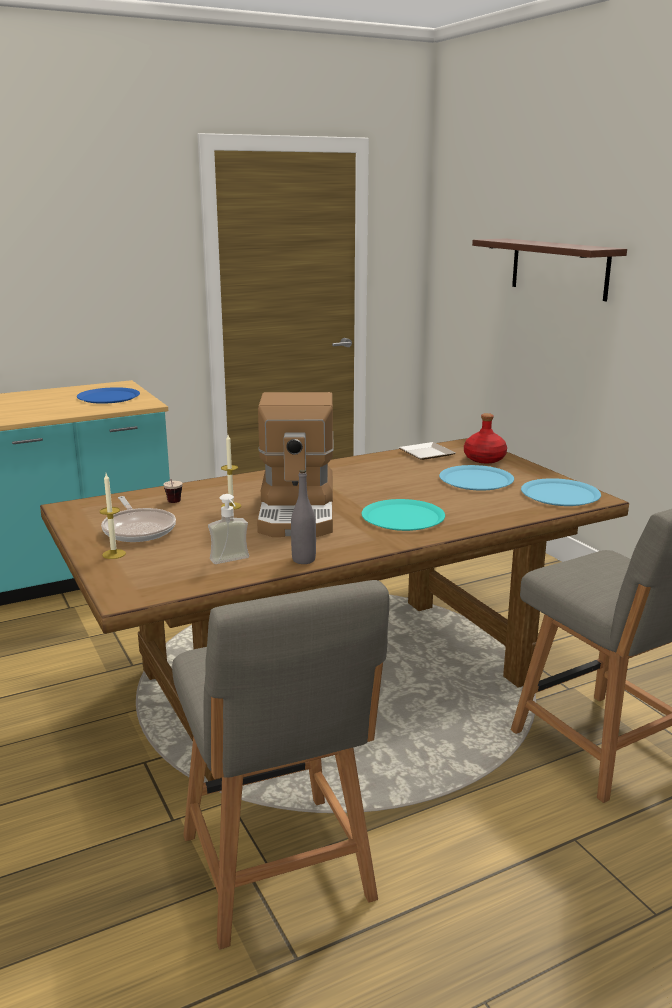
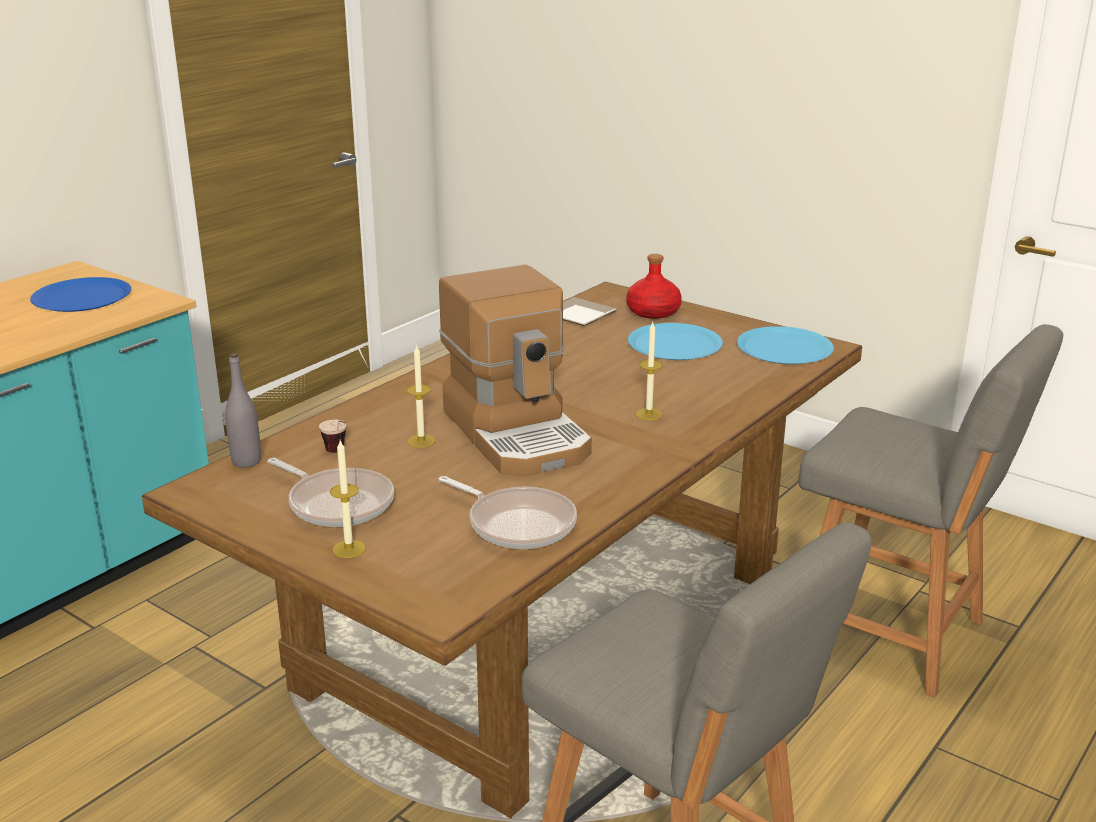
camera: 25 degrees left, 5 degrees up
soap dispenser [208,494,249,564] -> frying pan [438,476,577,549]
grey bottle [291,470,316,564] -> grey bottle moved to [225,353,261,468]
turquoise plate [362,499,445,531] -> candle [636,322,663,420]
shelf [472,238,627,301] -> none

